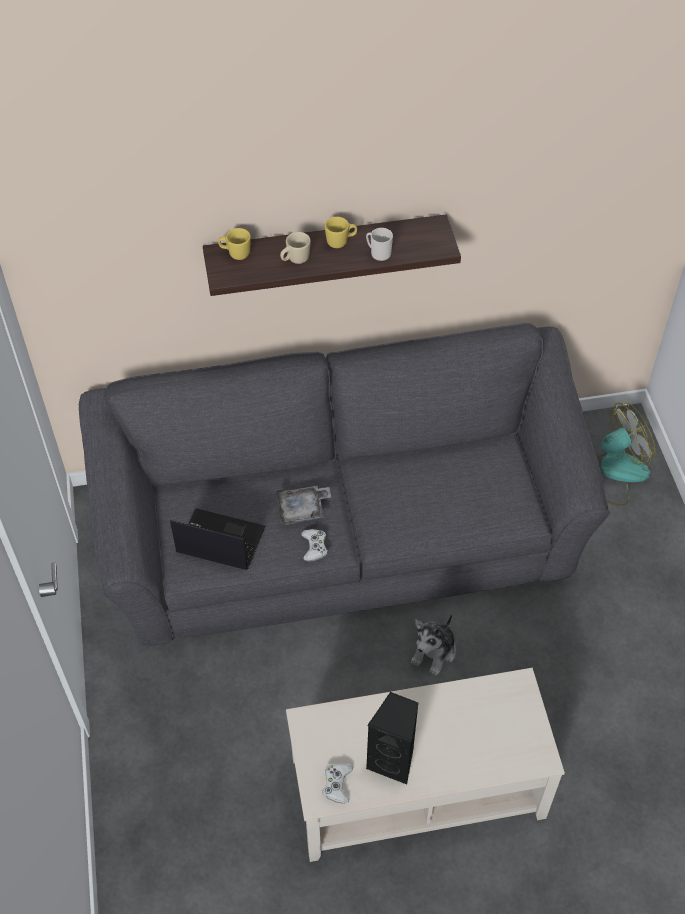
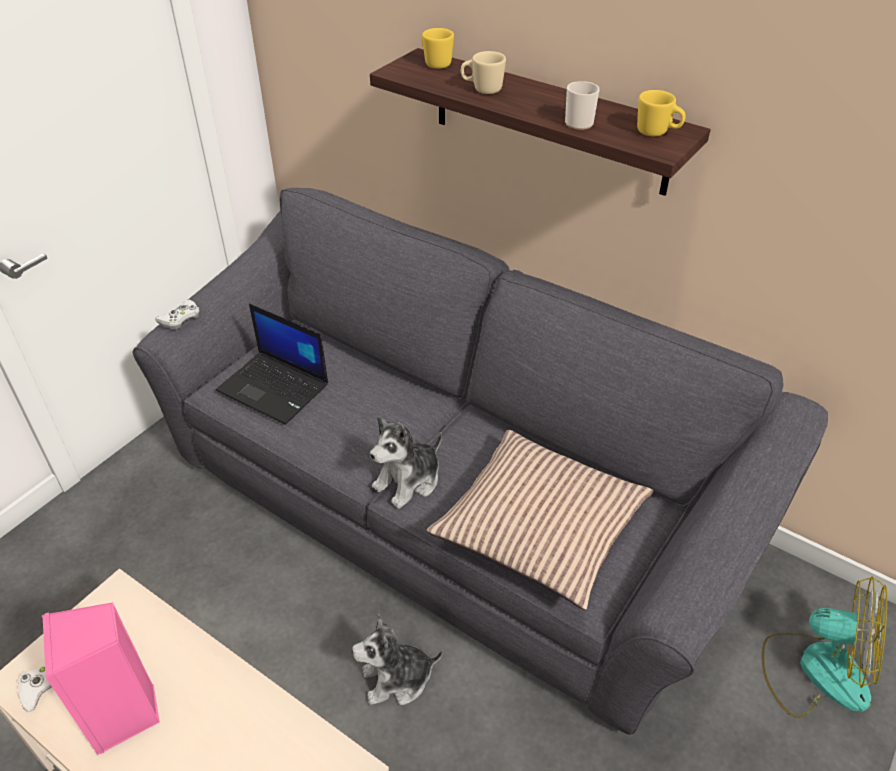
camera: 45 degrees right, 10 degrees down
laptop [170,508,265,570] -> laptop turned 150 degrees clockwise [216,304,328,425]
grey tray [276,486,331,525] -> none
white game controller [301,529,328,562] -> white game controller moved to [155,300,199,329]
yellow mug [325,217,357,248] -> yellow mug moved to [637,90,686,136]
black speaker [366,692,419,784] -> pink speaker [42,602,160,755]
none -> plush toy [370,416,442,509]
none -> pillow [427,430,653,610]

